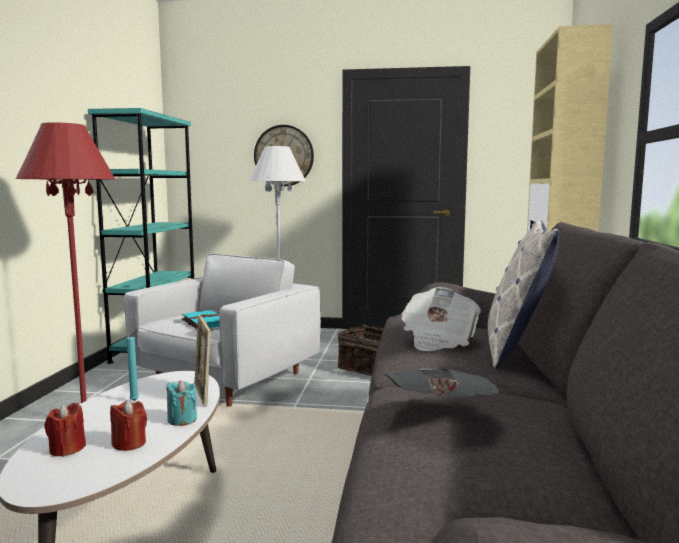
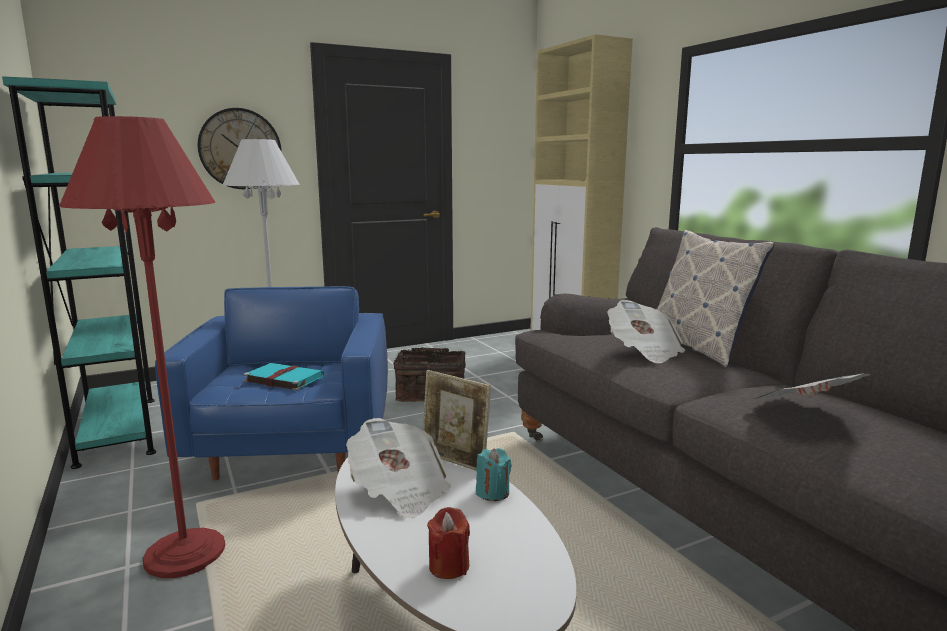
camera: 35 degrees left, 5 degrees up
red candle [110,400,147,451] -> none
white armchair [124,254,321,407] -> blue armchair [155,286,388,481]
turquoise candle [127,331,139,401] -> newspaper [346,418,451,518]

